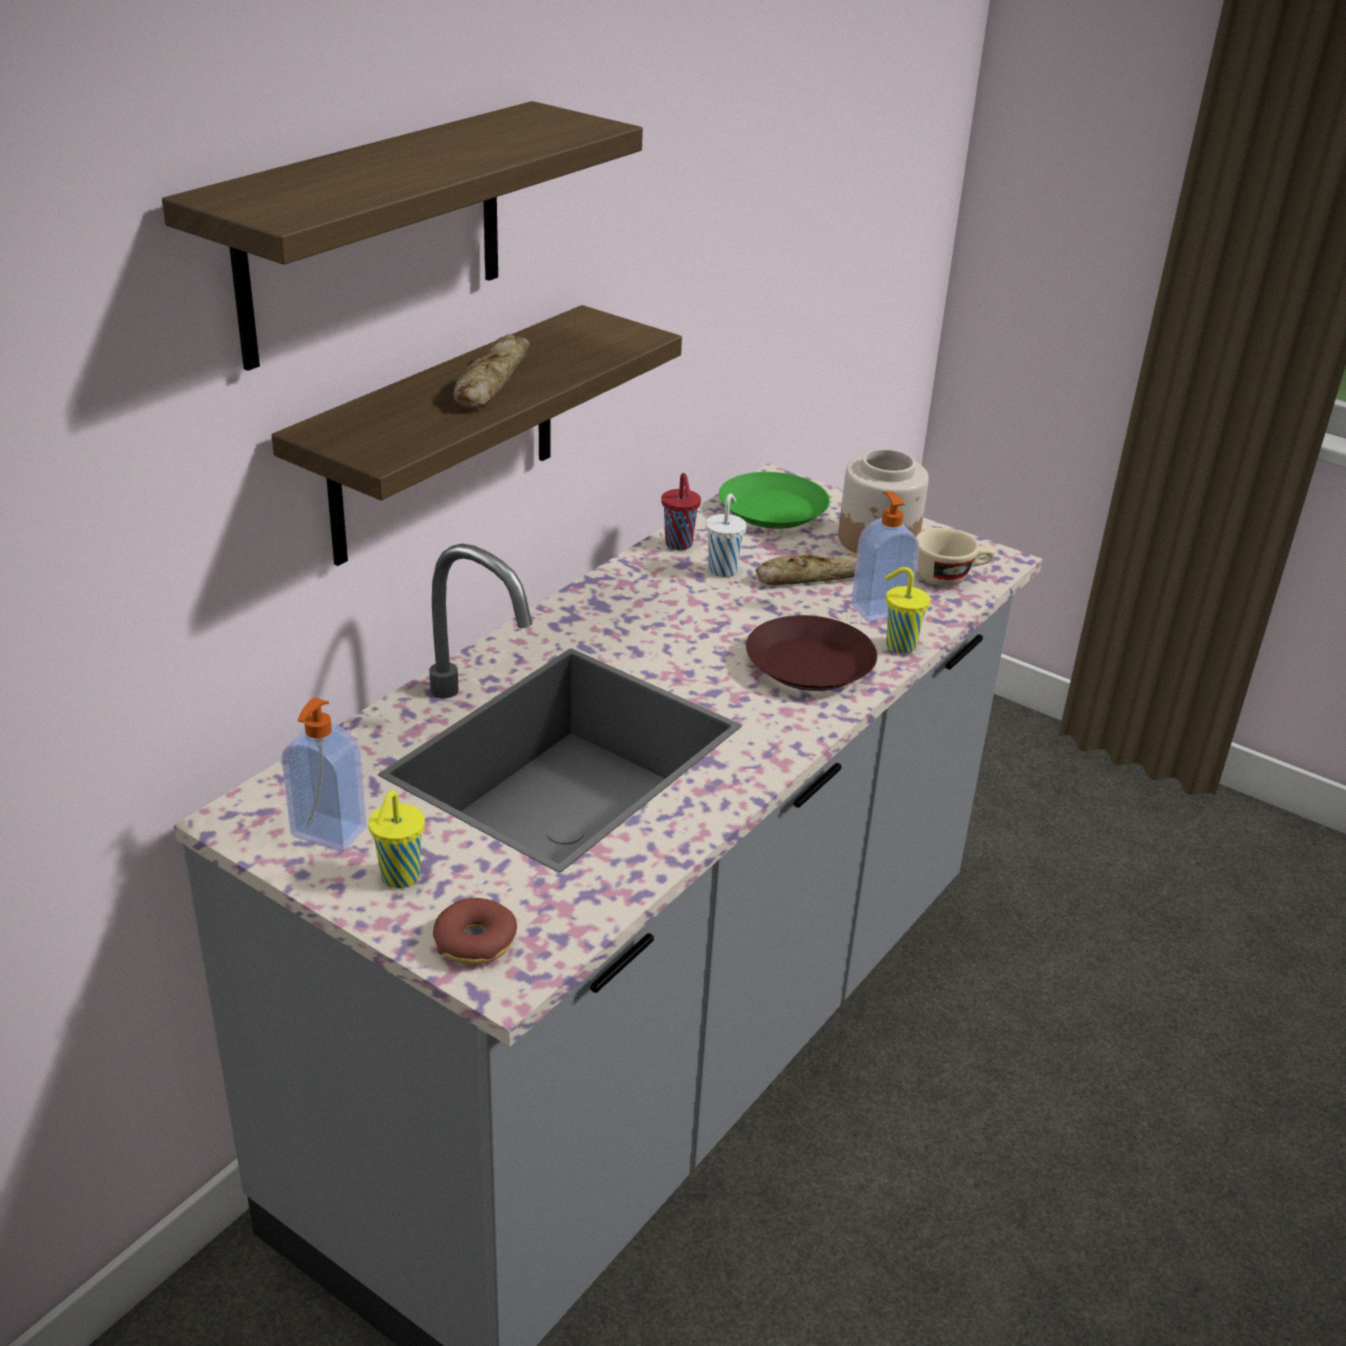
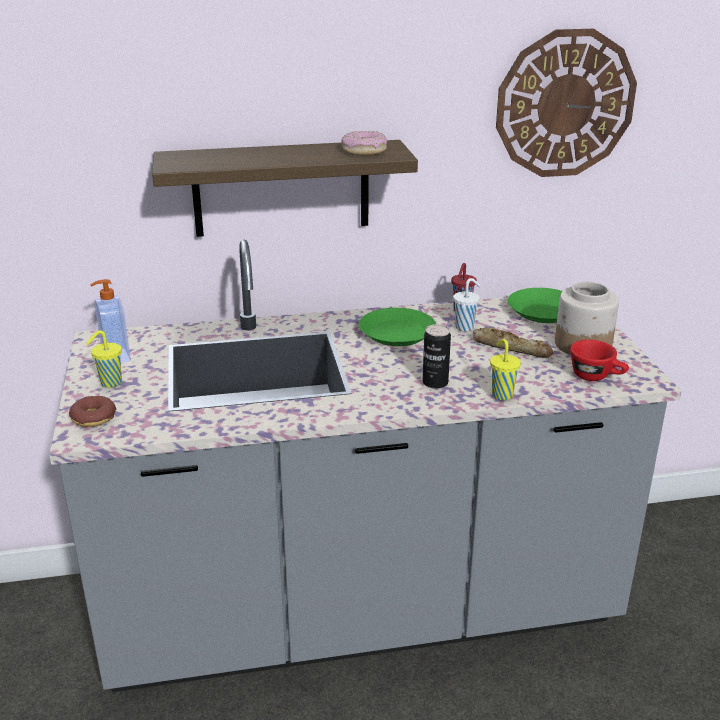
camera: 45 degrees right, 5 degrees down
shelf [162,101,643,371] -> none
bread [453,334,530,408] -> none
brown plate [746,615,877,691] -> can [422,324,451,389]
soap dispenser [851,491,919,622] -> none
beige cup [916,528,995,586] -> red cup [570,340,629,381]
none -> donut [341,131,387,156]
none -> green plate [359,308,436,346]
none -> wall clock [496,29,637,177]

